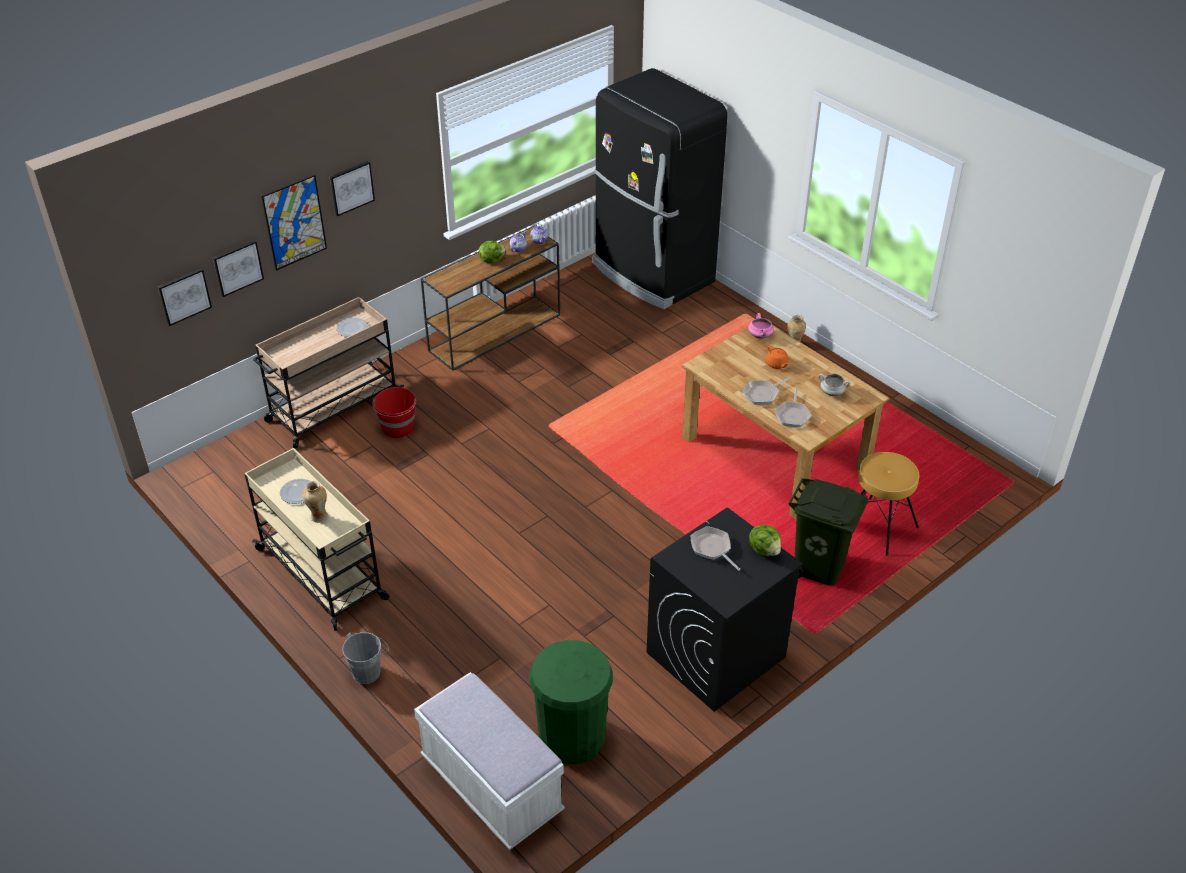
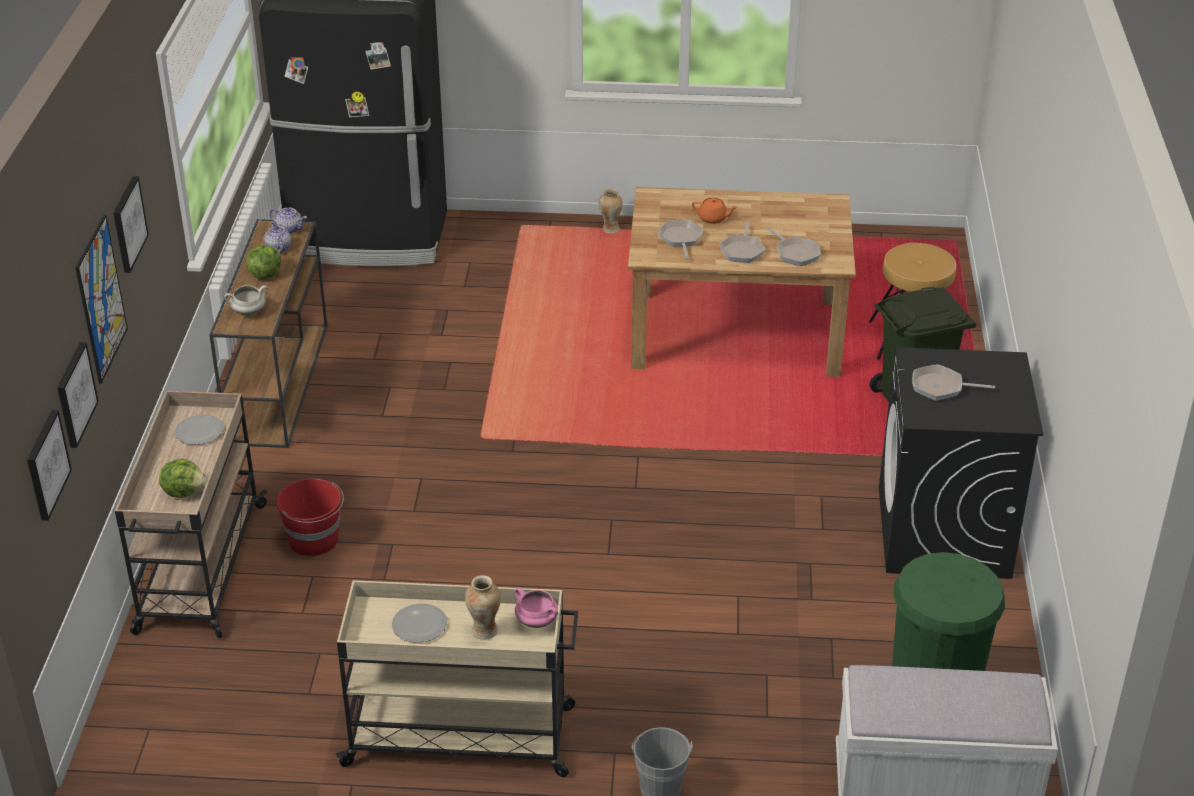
camera: 45 degrees left, 5 degrees down
pink cooking pot [748,313,774,339] -> pink cooking pot moved to [514,587,558,628]
lettuce [749,524,781,556] -> lettuce moved to [159,458,207,498]
white cooking pot [819,374,850,396] -> white cooking pot moved to [224,285,268,316]
none -> frying pan [658,220,704,259]

